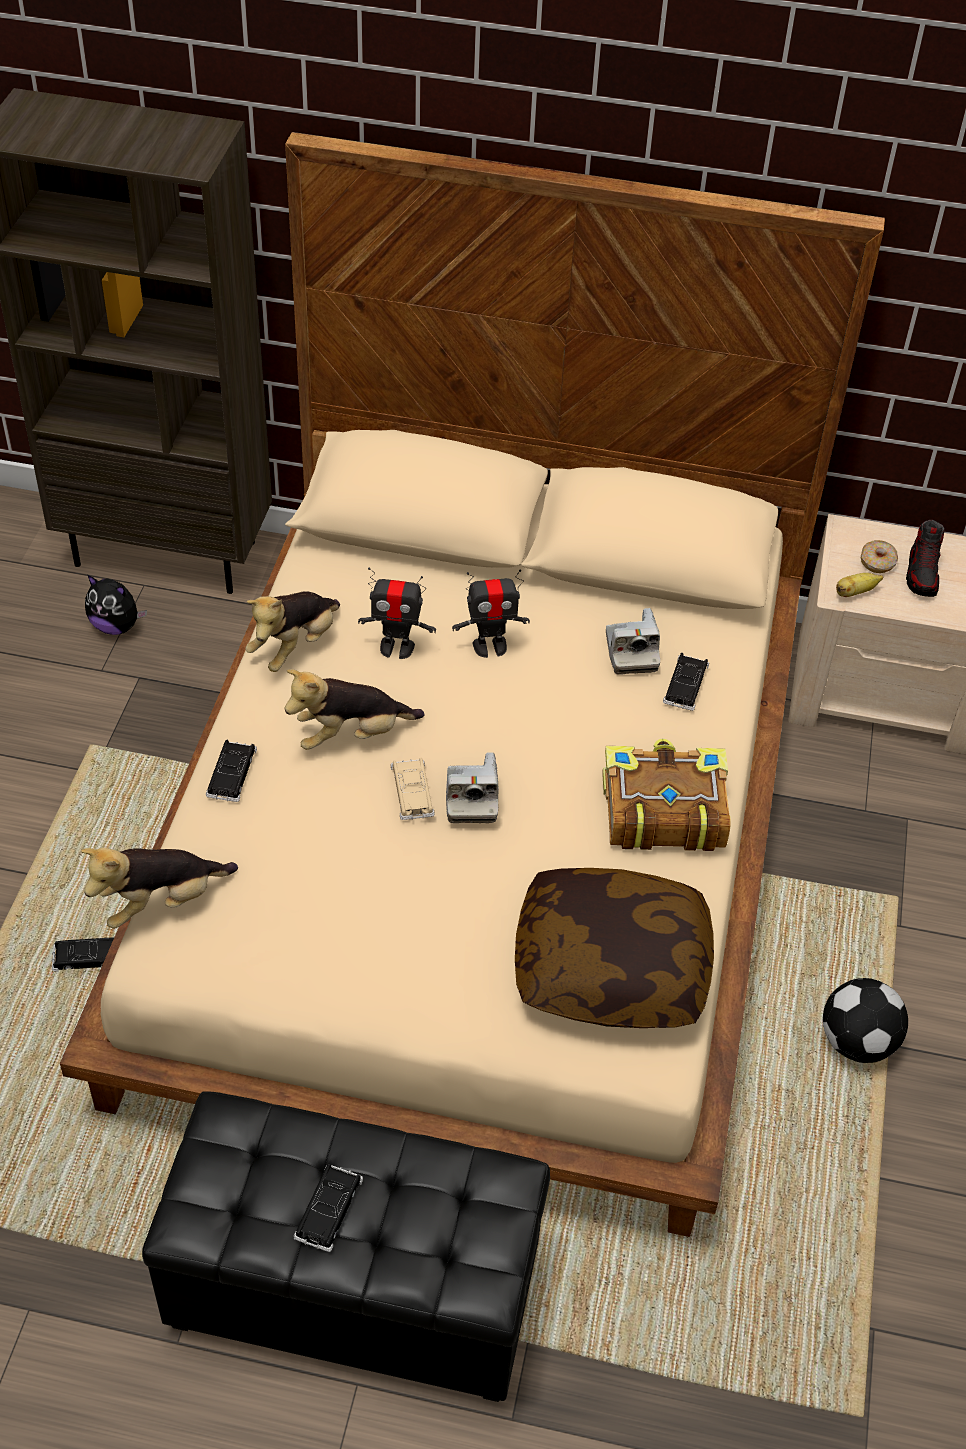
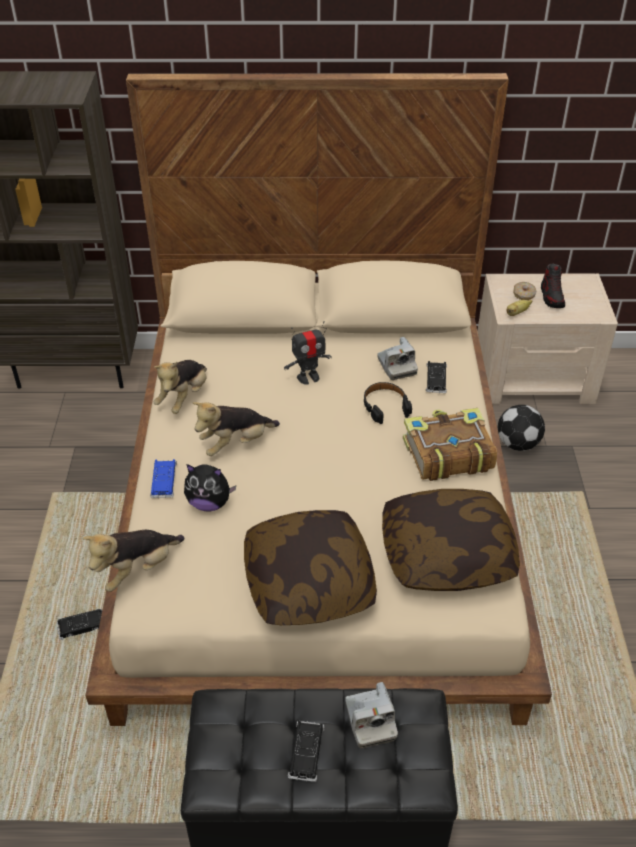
camera: 10 degrees left, 5 degrees down
plush toy [85,575,147,635] -> plush toy moved to [184,464,236,511]
black toy car [206,739,257,802] -> blue toy car [150,459,177,498]
toy robot [358,567,436,659] -> none
beige toy car [391,757,435,820] -> none
camera [446,752,499,823] -> camera moved to [345,682,398,749]
football [823,978,908,1063] -> football moved to [498,405,545,451]
none -> pillow [244,510,377,625]
none -> black headphones [364,382,412,424]

